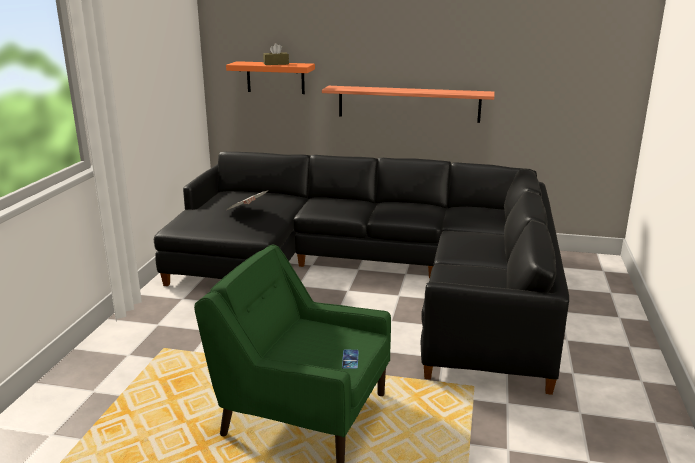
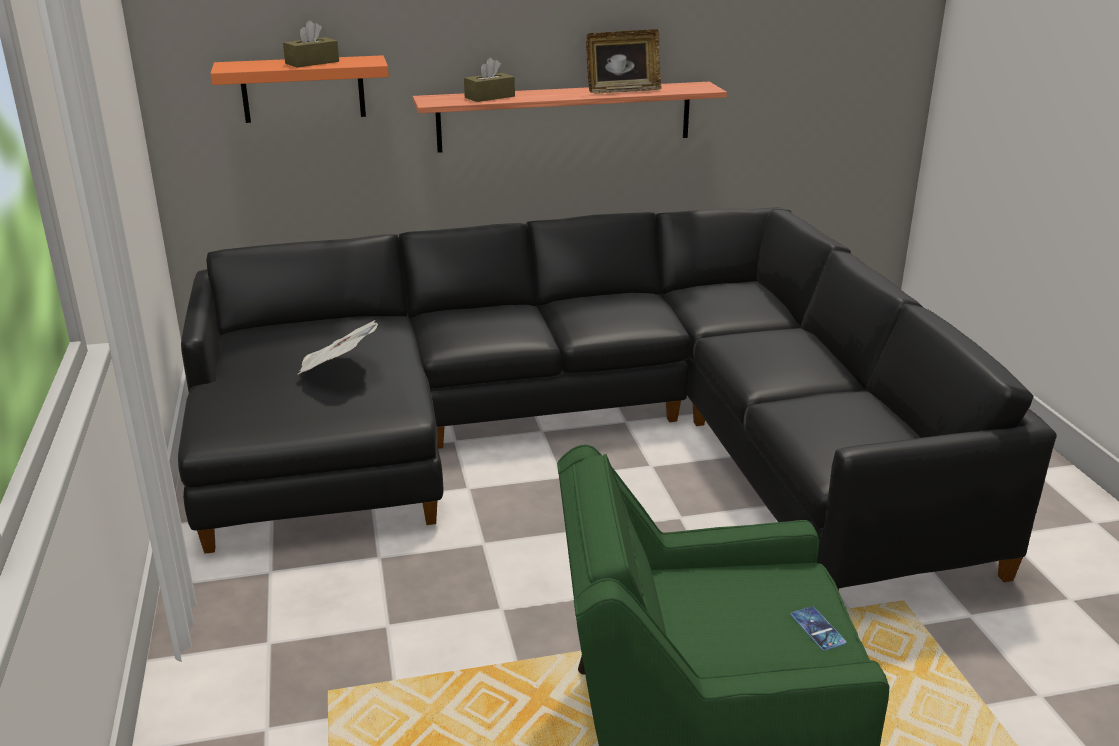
camera: 25 degrees left, 5 degrees up
none -> brown tissue box [464,58,515,102]
none -> picture frame [586,29,662,94]

